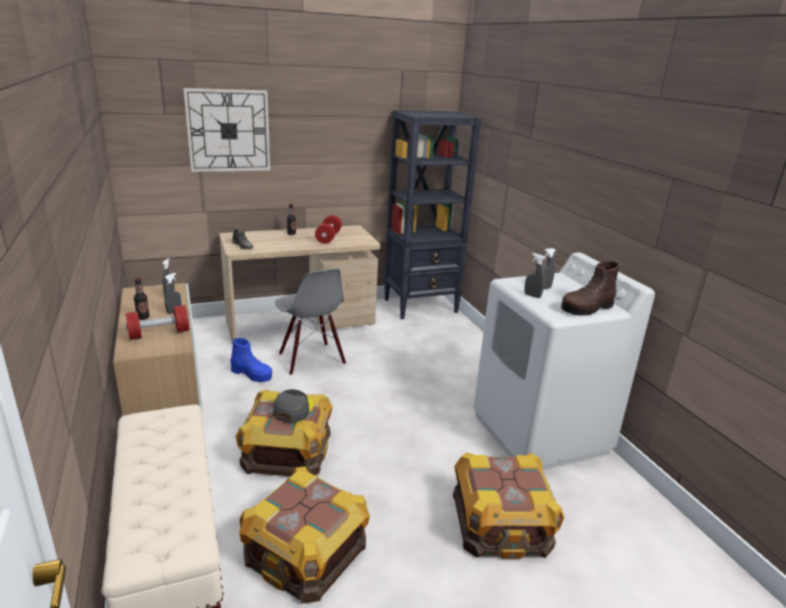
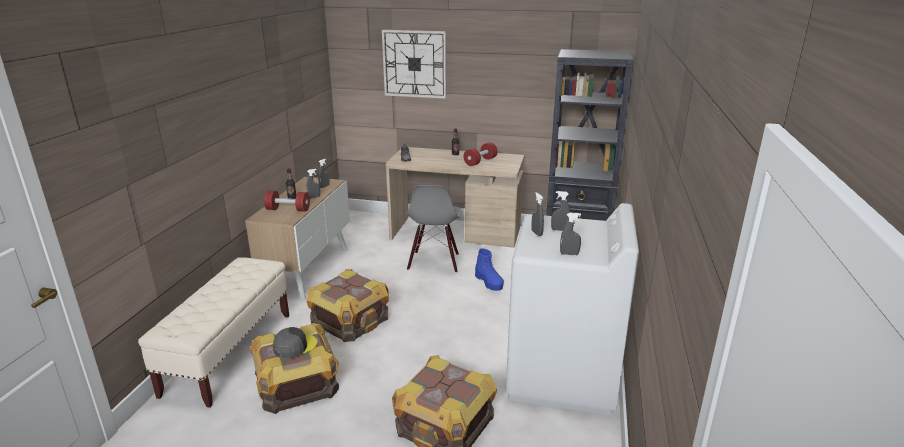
camera: 35 degrees right, 0 degrees up
blue boot [230,338,272,382] -> blue boot moved to [475,249,504,291]
grey cap [273,389,314,423] -> grey cap moved to [273,327,318,359]
brown boot [561,261,619,316] -> grey spray bottle [560,213,581,255]

